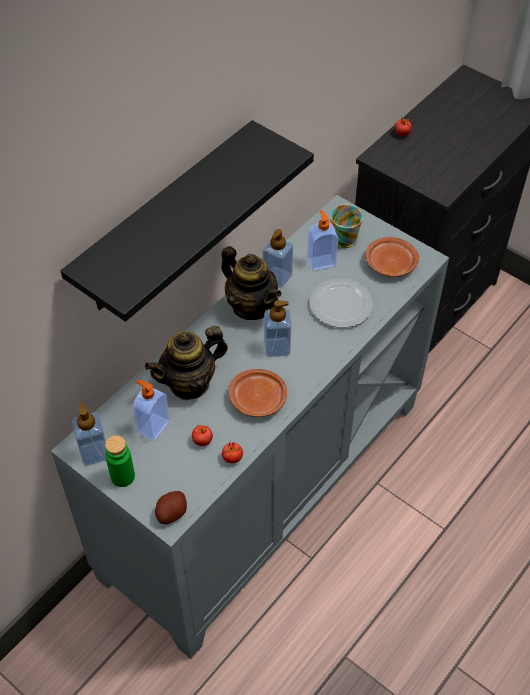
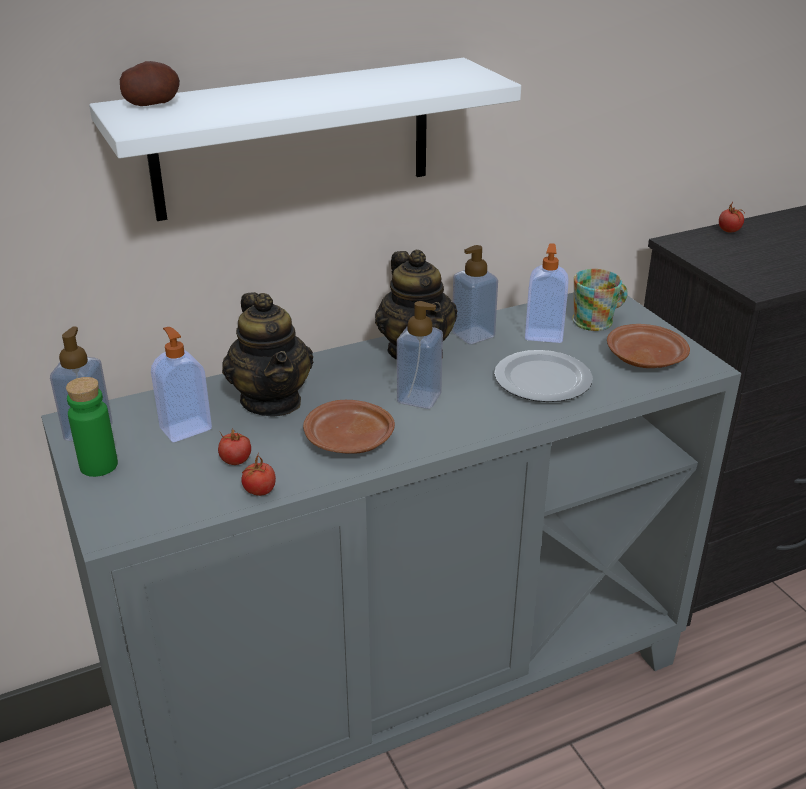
camera: 25 degrees right, 20 degrees down
black shelf [61,120,314,322] -> white shelf [89,58,521,221]
teapot [145,326,228,400] -> teapot turned 105 degrees counterclockwise [222,292,313,417]
potato [155,491,187,524] -> potato moved to [120,61,180,106]

